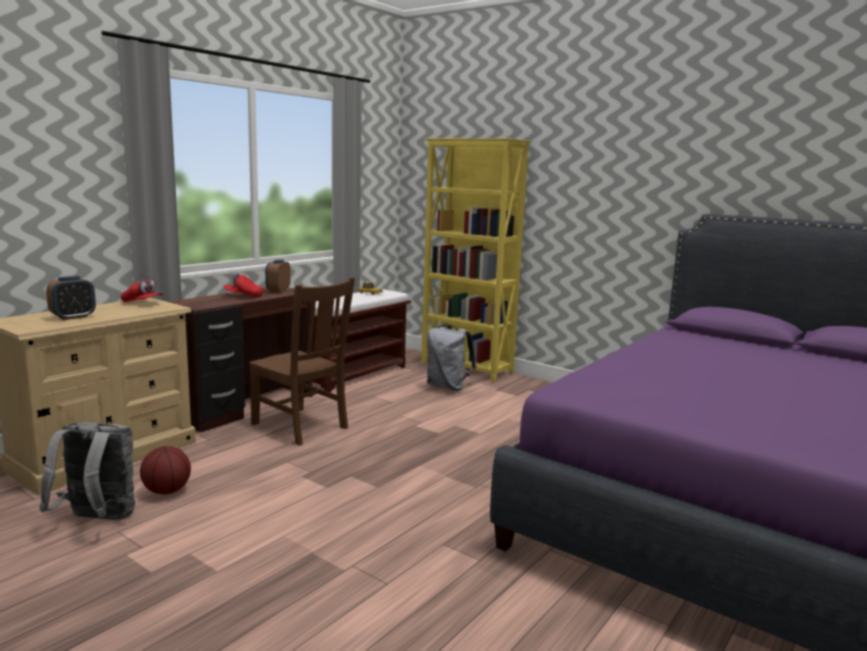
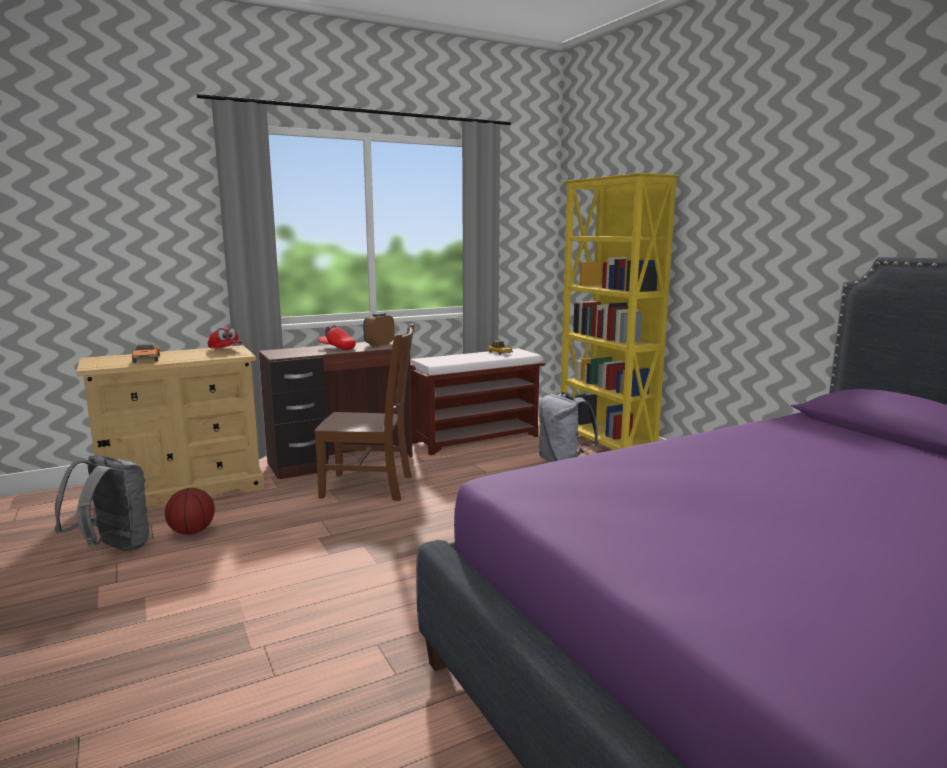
camera: 25 degrees right, 0 degrees up
alarm clock [46,276,96,320] -> toy car [132,343,160,363]
brown chair [249,277,355,446] -> brown chair turned 60 degrees counterclockwise [314,324,414,501]

